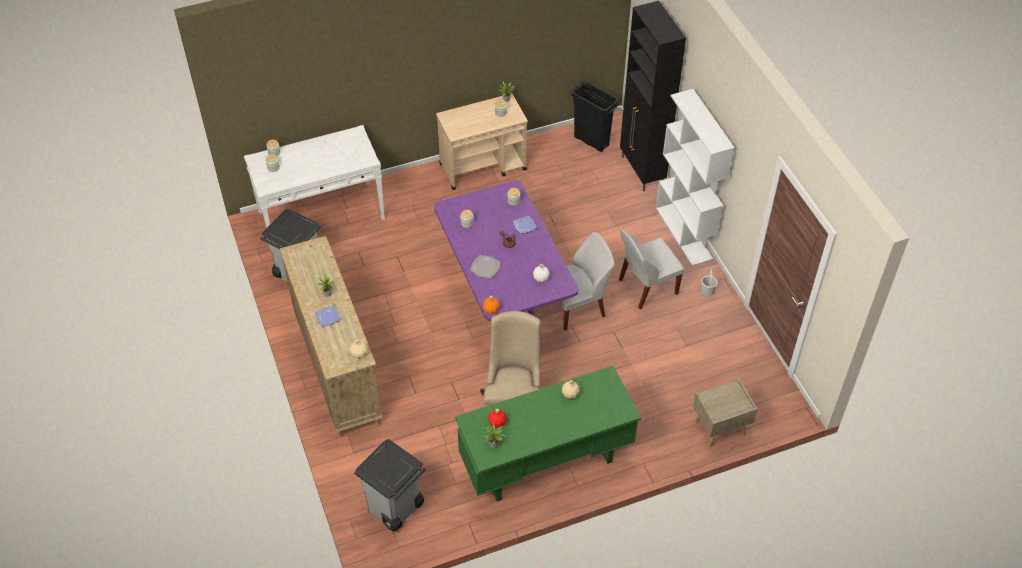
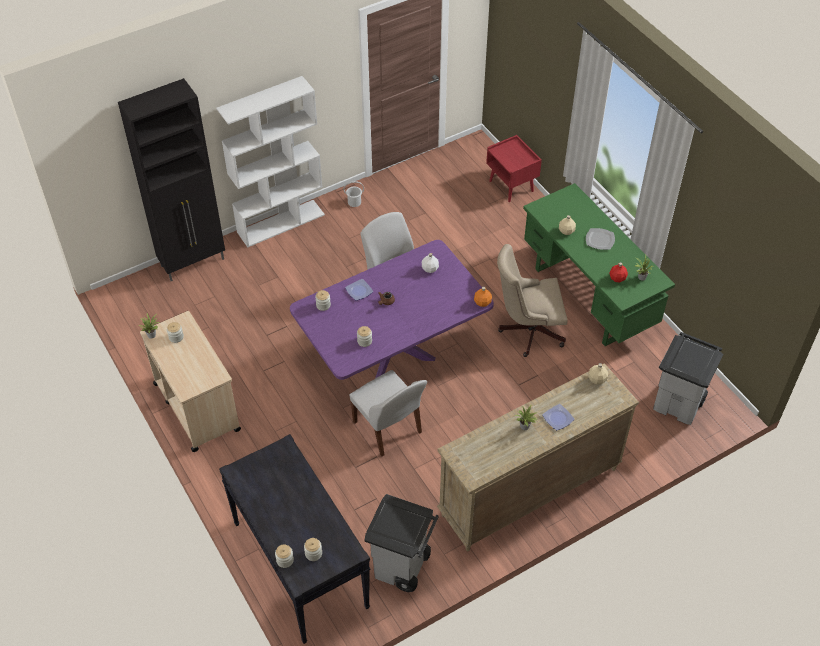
camera: 100 degrees left, 0 degrees up
white console table [244,125,385,228] -> black console table [219,434,370,644]
plate [470,255,500,278] -> plate moved to [586,228,615,250]
black trash can [571,81,618,152] -> none
white chair [619,229,684,309] -> white chair moved to [349,370,427,456]
beige nightstand [693,378,758,448] -> red nightstand [486,135,542,202]

